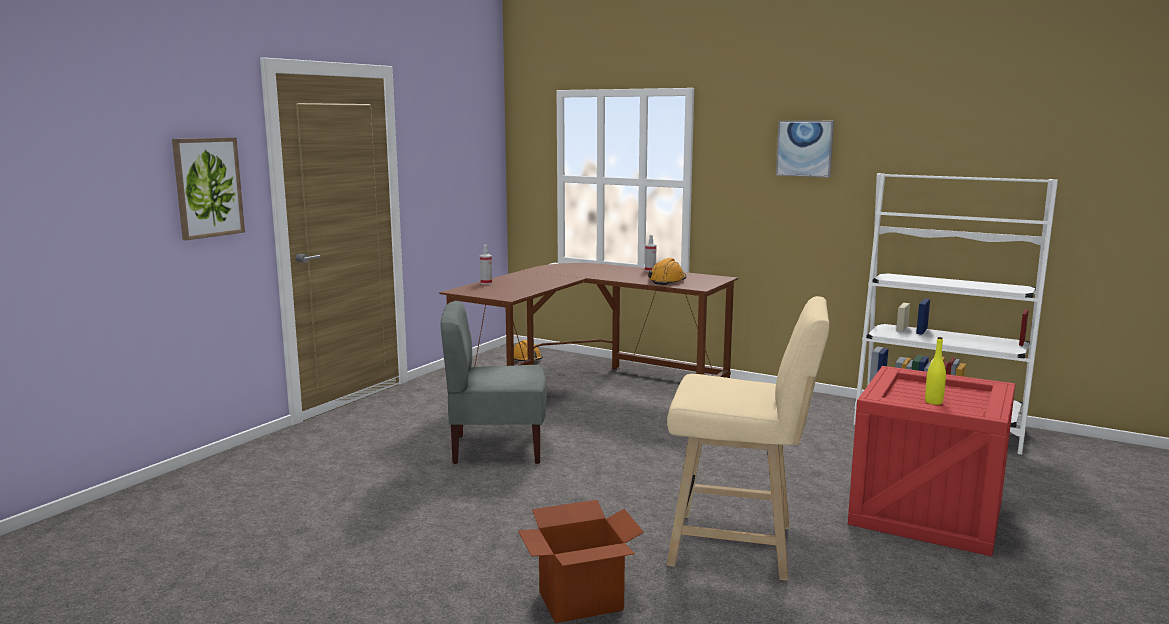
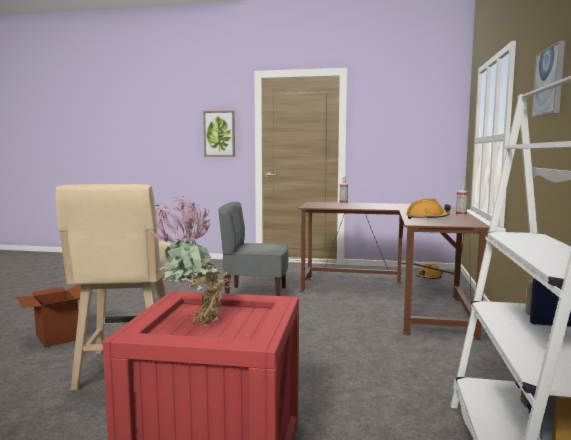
camera: 70 degrees right, 5 degrees down
grey chair [440,301,547,464] -> grey chair turned 60 degrees counterclockwise [218,202,288,296]
yellow bottle [925,337,946,405] -> potted plant [149,197,232,326]

